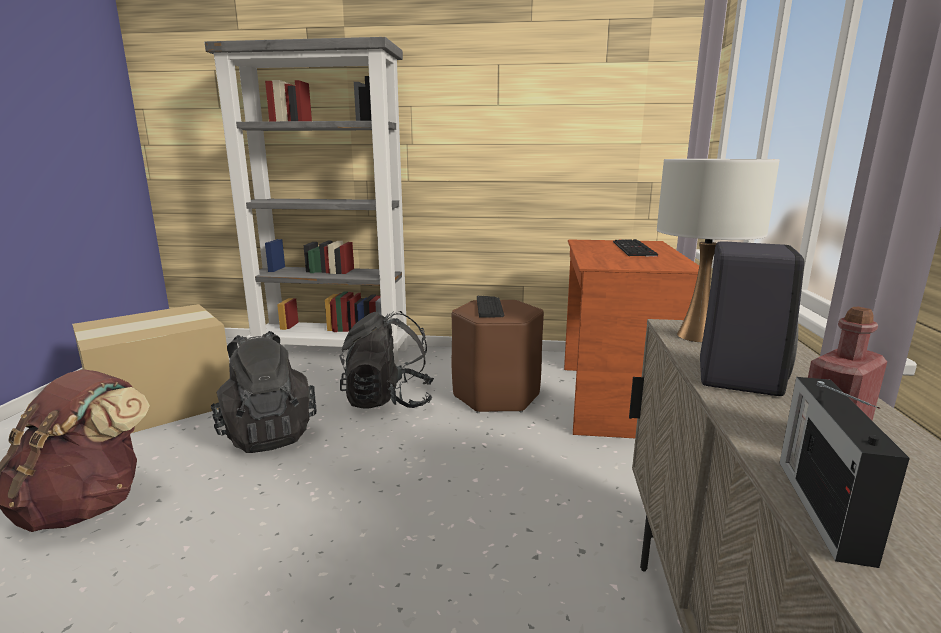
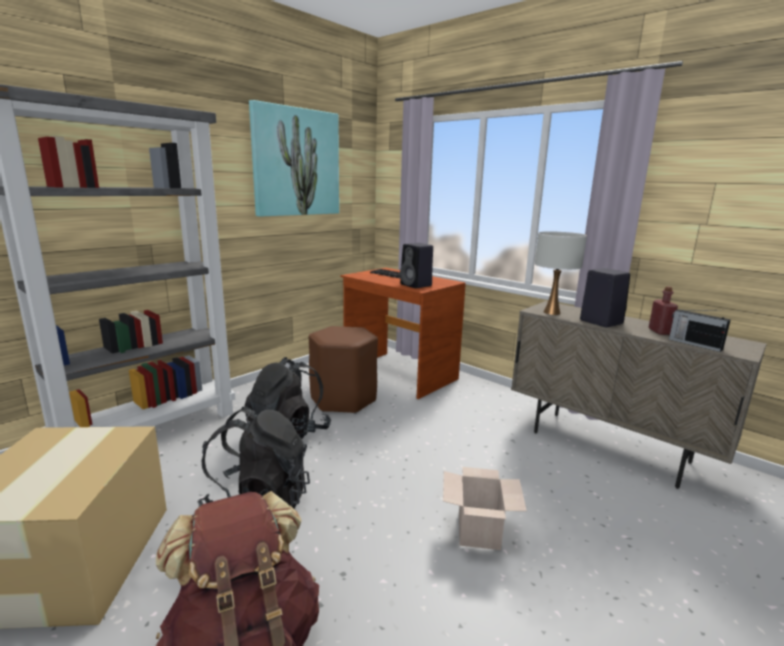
camera: 55 degrees left, 0 degrees up
keyboard [477,296,504,317] -> none
none -> picture [249,100,339,217]
none -> black speaker [400,243,433,288]
none -> cardboard box [443,467,527,550]

